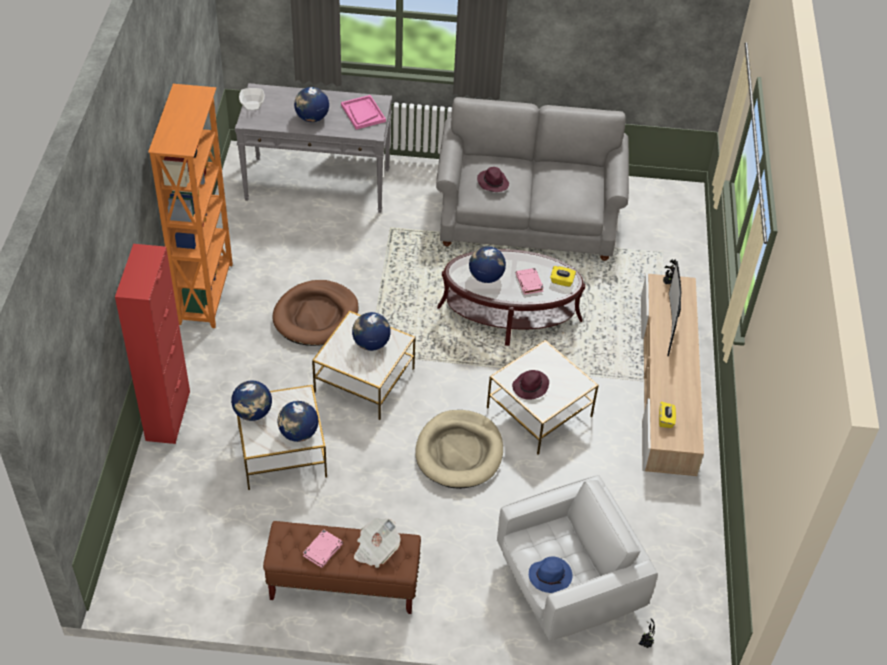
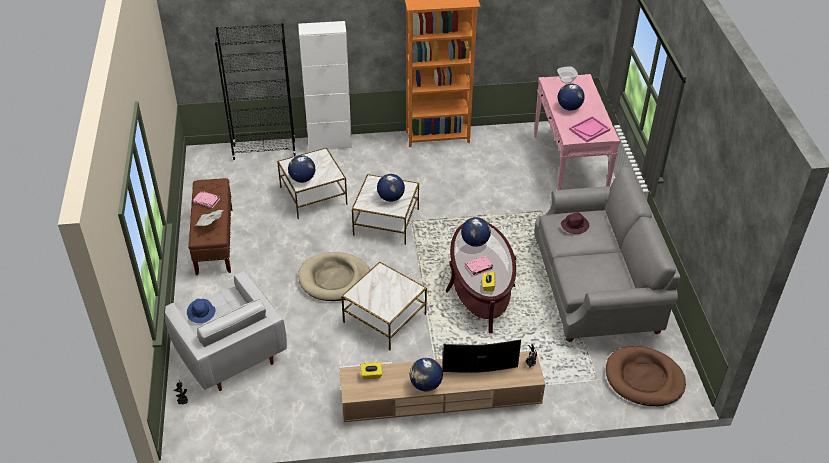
camera: 80 degrees right, 5 degrees down
red cabinet [115,244,190,444] -> white cabinet [298,21,352,151]
globe [231,381,272,421] -> globe moved to [410,358,443,391]
grey console table [235,83,392,213] -> pink console table [534,74,620,190]
brown dog bed [272,280,359,346] -> brown dog bed moved to [606,346,686,406]
purple hat [512,370,549,400] -> none
none -> black bookcase [215,23,296,160]

